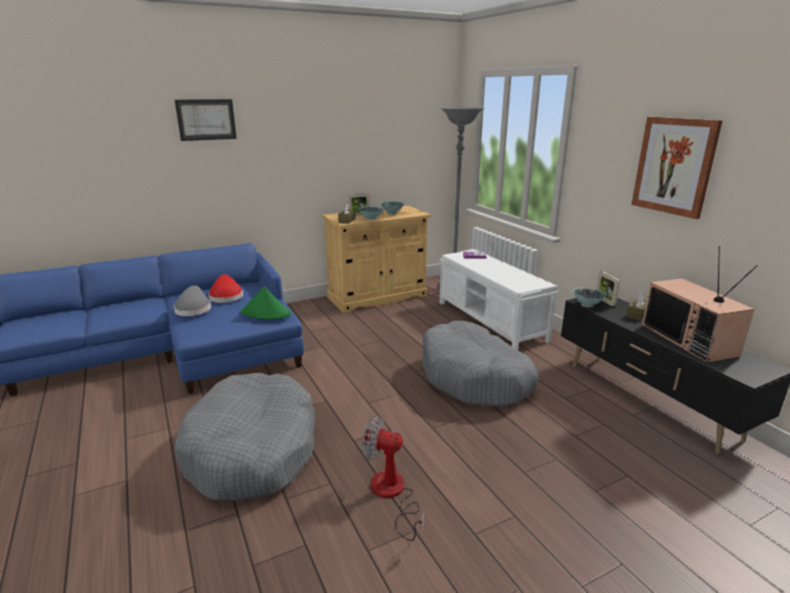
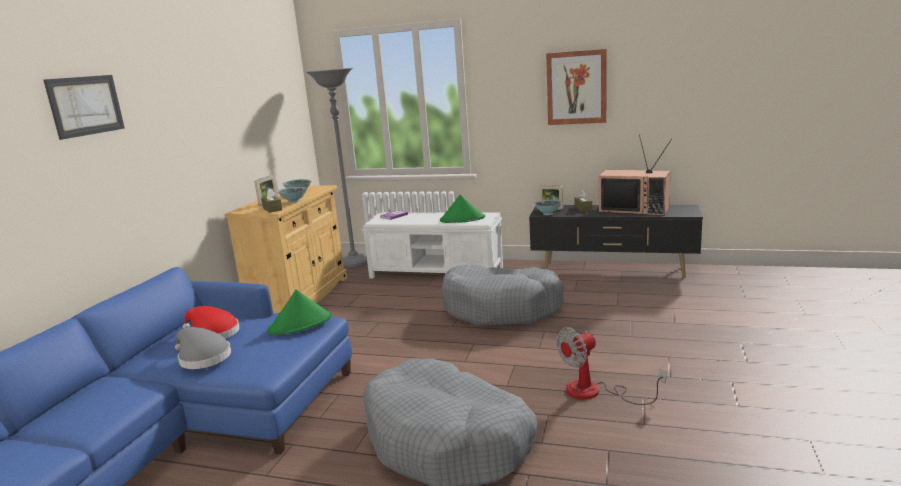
camera: 45 degrees left, 5 degrees down
none -> green hat [440,195,485,223]

